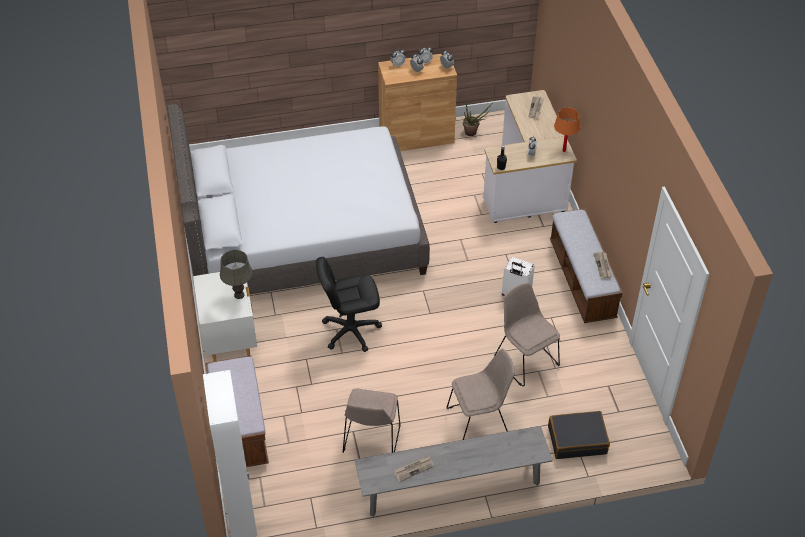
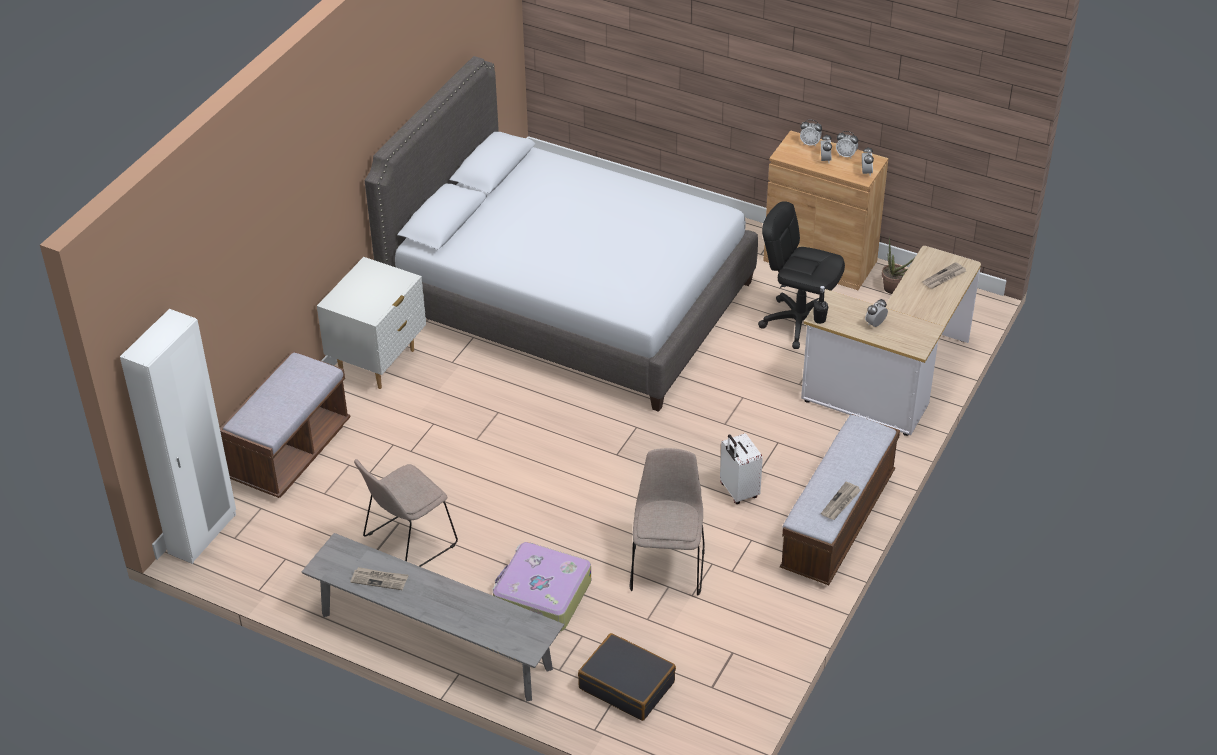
camera: 40 degrees right, 5 degrees down
grey table lamp [220,250,253,299] -> none
black office chair [316,257,382,352] -> black office chair moved to [758,201,845,349]
beige chair [446,348,515,440] -> suitcase [493,542,591,631]
orange table lamp [554,108,581,152] -> none

